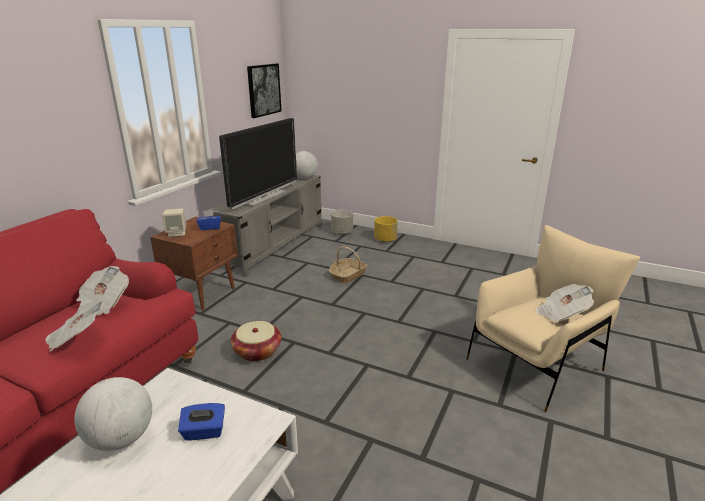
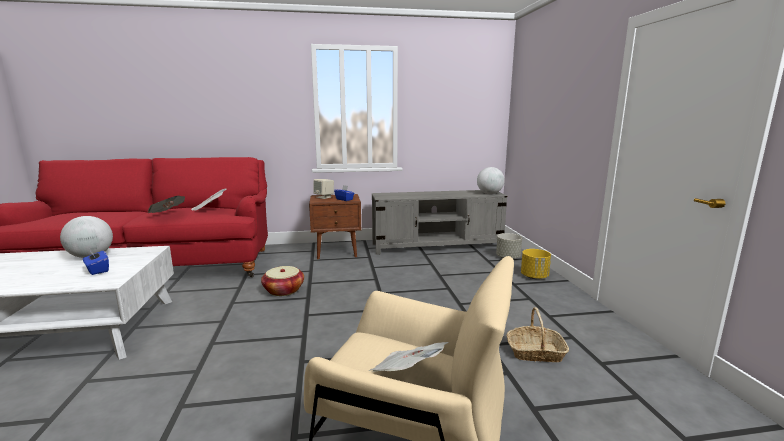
camera: 55 degrees right, 10 degrees down
television [219,118,297,209] -> none
picture [247,64,282,118] -> none
basket [329,246,367,283] -> basket moved to [506,307,569,362]

